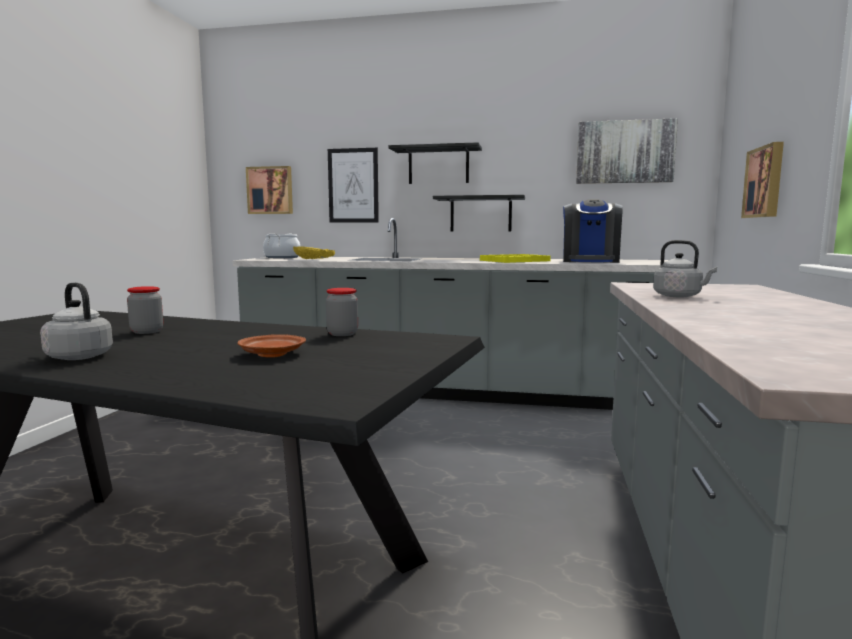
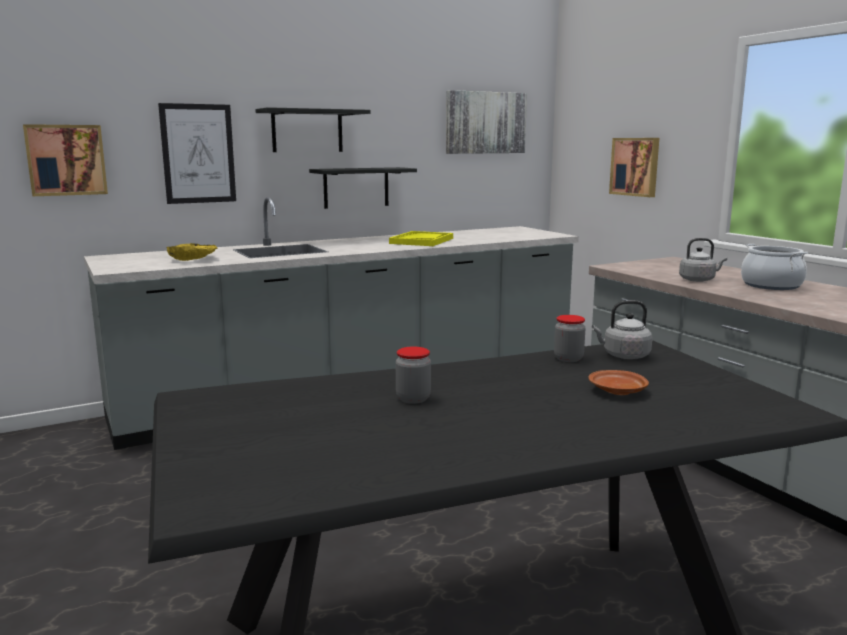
camera: 40 degrees left, 5 degrees up
grey kettle [40,283,113,360] -> grey kettle moved to [592,300,652,359]
cooking pot [263,234,301,258] -> cooking pot moved to [741,244,808,290]
coffee machine [563,199,623,263] -> none

